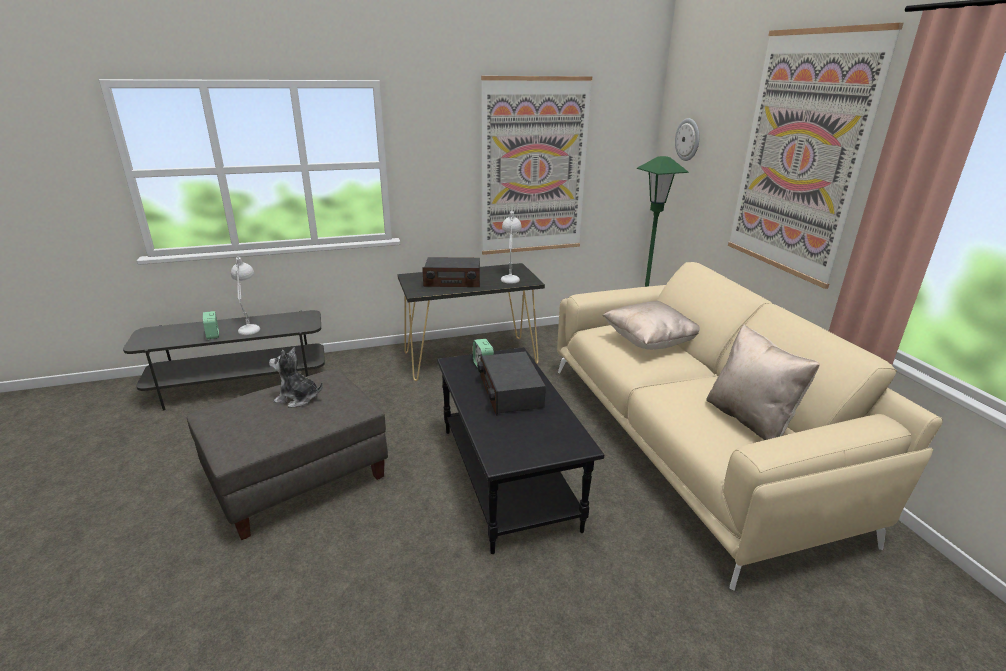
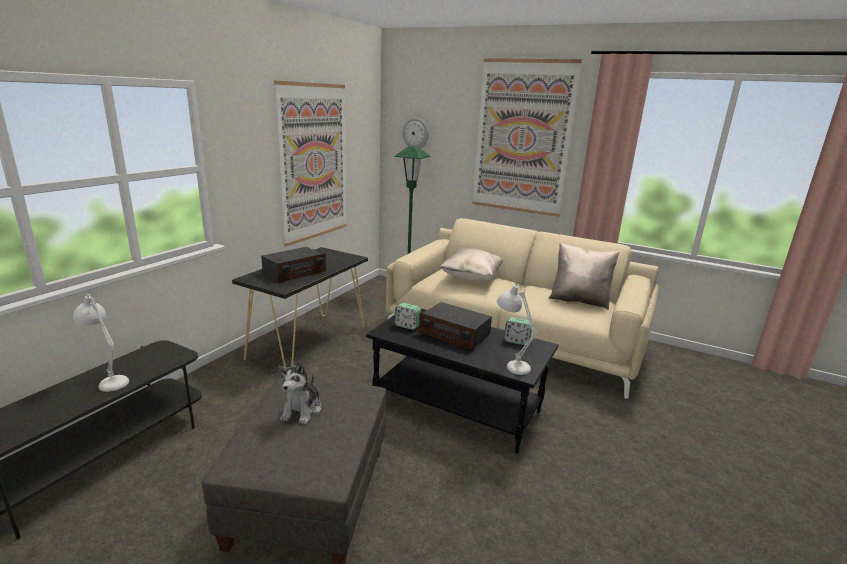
camera: 45 degrees left, 5 degrees down
alarm clock [203,311,219,339] -> alarm clock moved to [504,317,532,345]
plush toy [269,347,323,408] -> plush toy turned 45 degrees counterclockwise [278,361,321,424]
white table lamp [501,210,522,284] -> white table lamp moved to [497,284,537,375]

